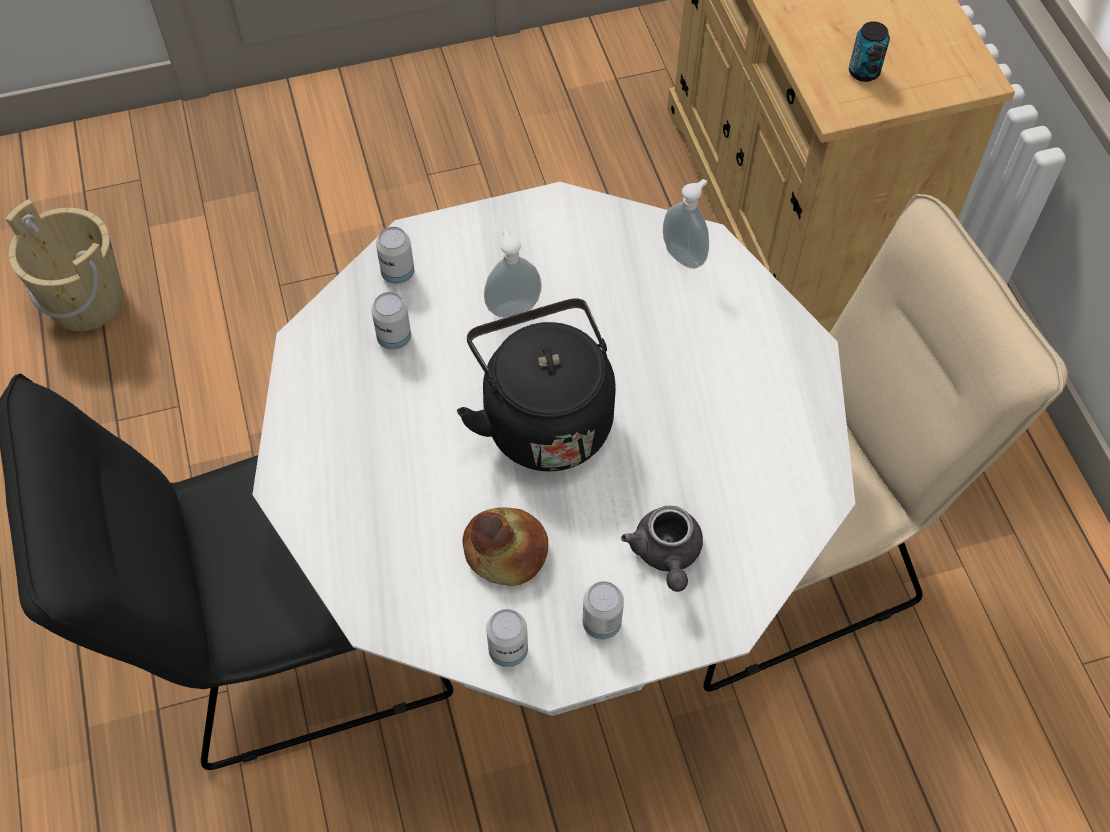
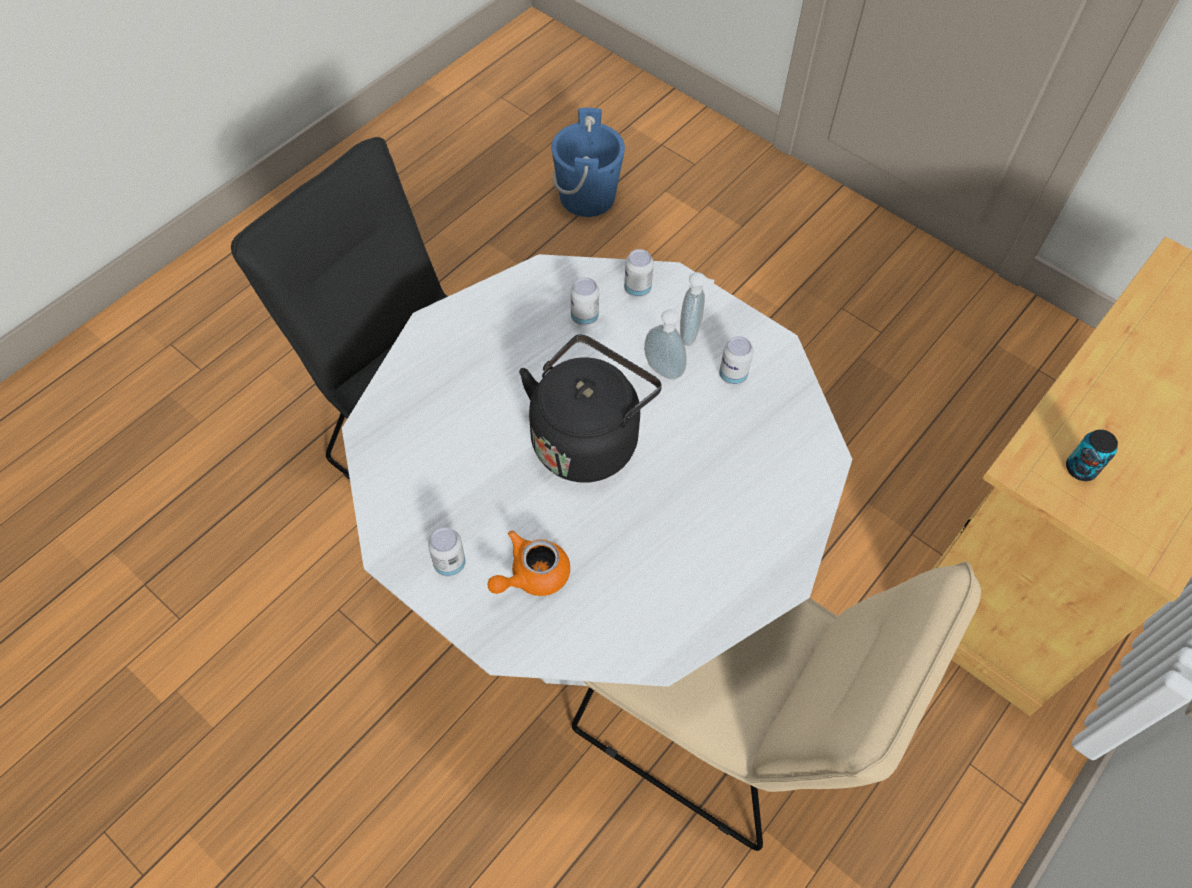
camera: 55 degrees right, 0 degrees up
beige bucket [5,199,124,331] -> blue bucket [551,108,625,217]
bread [463,507,548,586] -> none
can [486,609,528,667] -> can moved to [719,336,753,385]
grey teapot [621,506,703,592] -> orange teapot [488,530,570,596]
soap dispenser [663,179,709,269] -> soap dispenser moved to [680,272,714,346]

